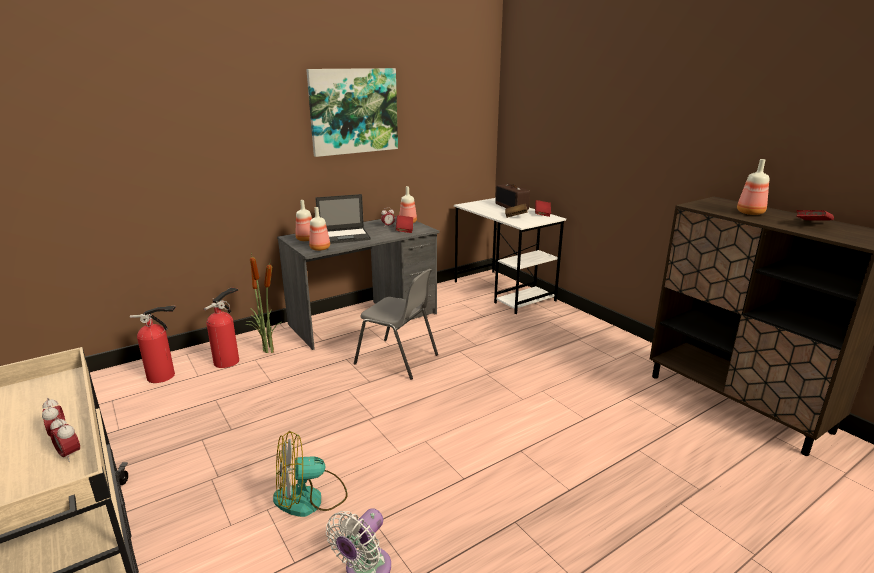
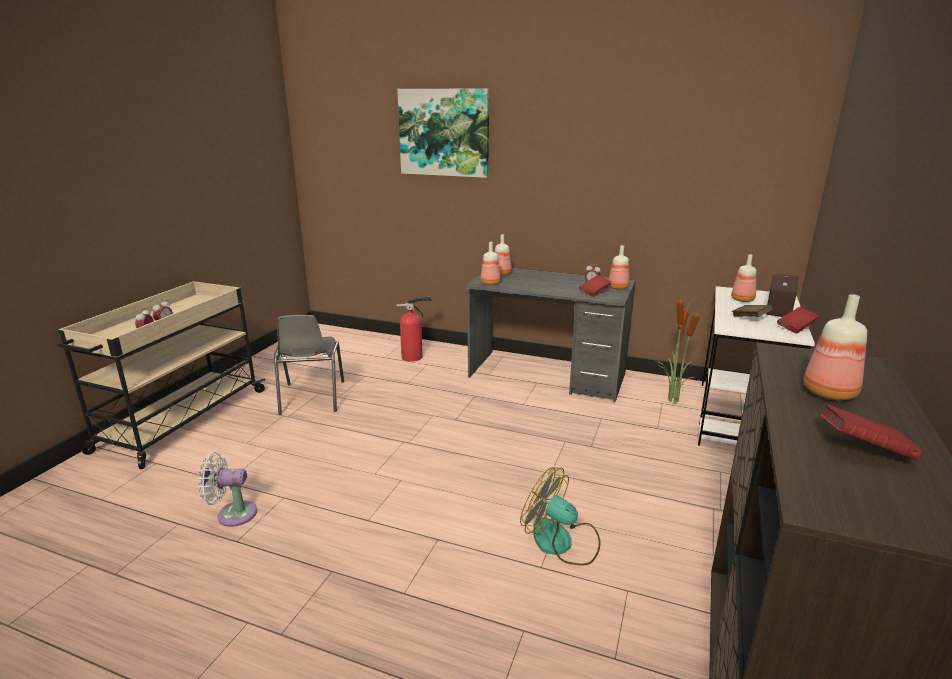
camera: 55 degrees right, 0 degrees up
fire extinguisher [130,306,176,383] -> none
potted plant [246,253,282,353] -> potted plant moved to [657,295,699,404]
fan [273,431,348,517] -> fan moved to [520,467,601,566]
picture [306,68,398,157] -> picture moved to [397,88,489,178]
laptop [315,194,371,244] -> none
grey chair [354,269,438,380] -> grey chair moved to [274,315,344,415]
none -> bottle [731,254,757,302]

